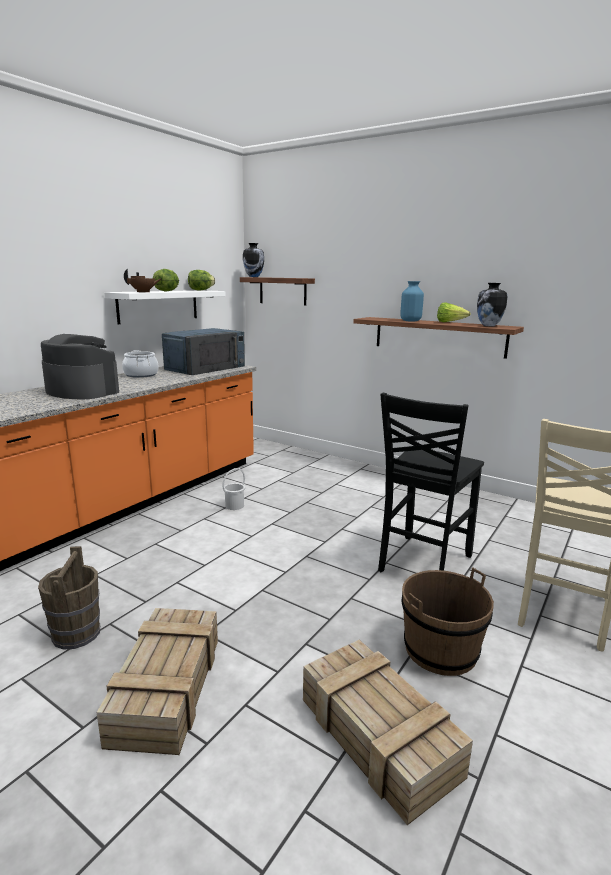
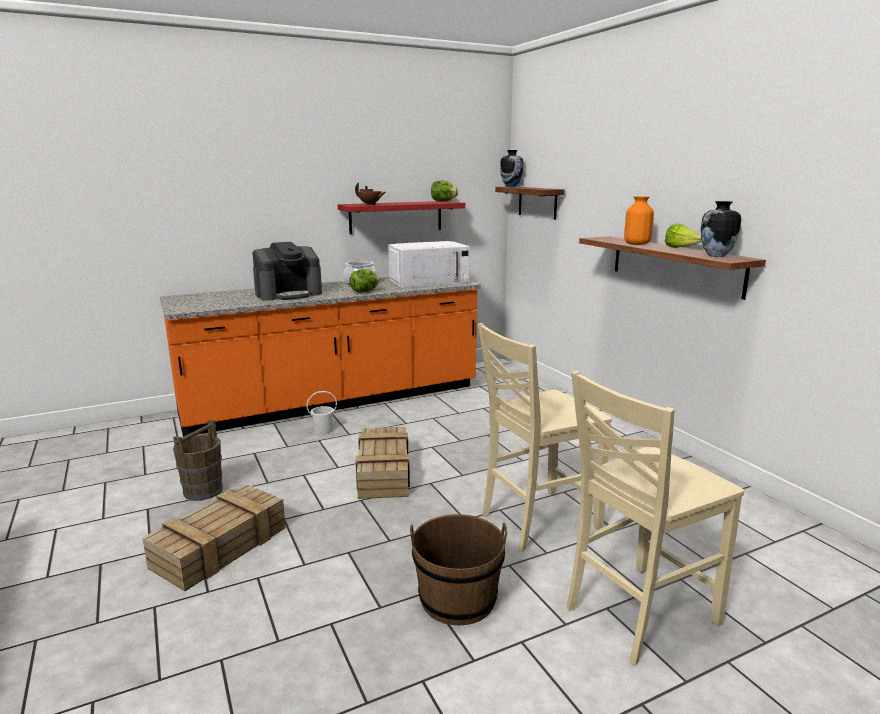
camera: 30 degrees right, 0 degrees up
coffee machine [41,334,119,400] -> coffee machine turned 90 degrees clockwise [253,242,322,301]
white shelf [104,290,226,324] -> red shelf [338,201,465,234]
lettuce [153,269,179,292] -> lettuce moved to [349,269,380,293]
blue microwave [162,328,245,375] -> white microwave [388,241,470,288]
white bucket [222,468,245,510] -> white bucket moved to [307,391,337,434]
crate [303,640,473,825] -> crate moved to [356,427,410,499]
black chair [378,393,484,572] -> beige chair [478,323,612,552]
blue vase [400,281,424,322] -> orange vase [624,196,654,245]

